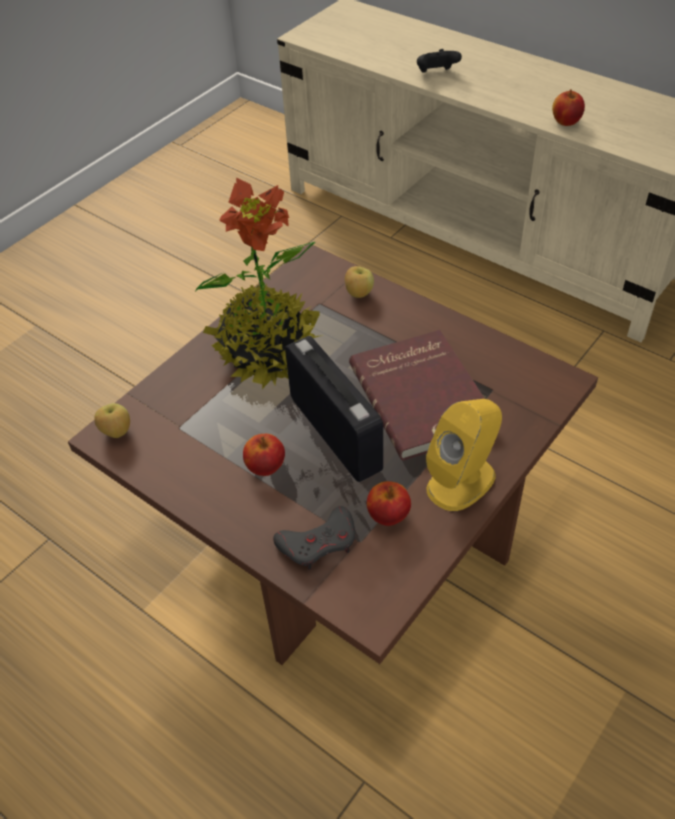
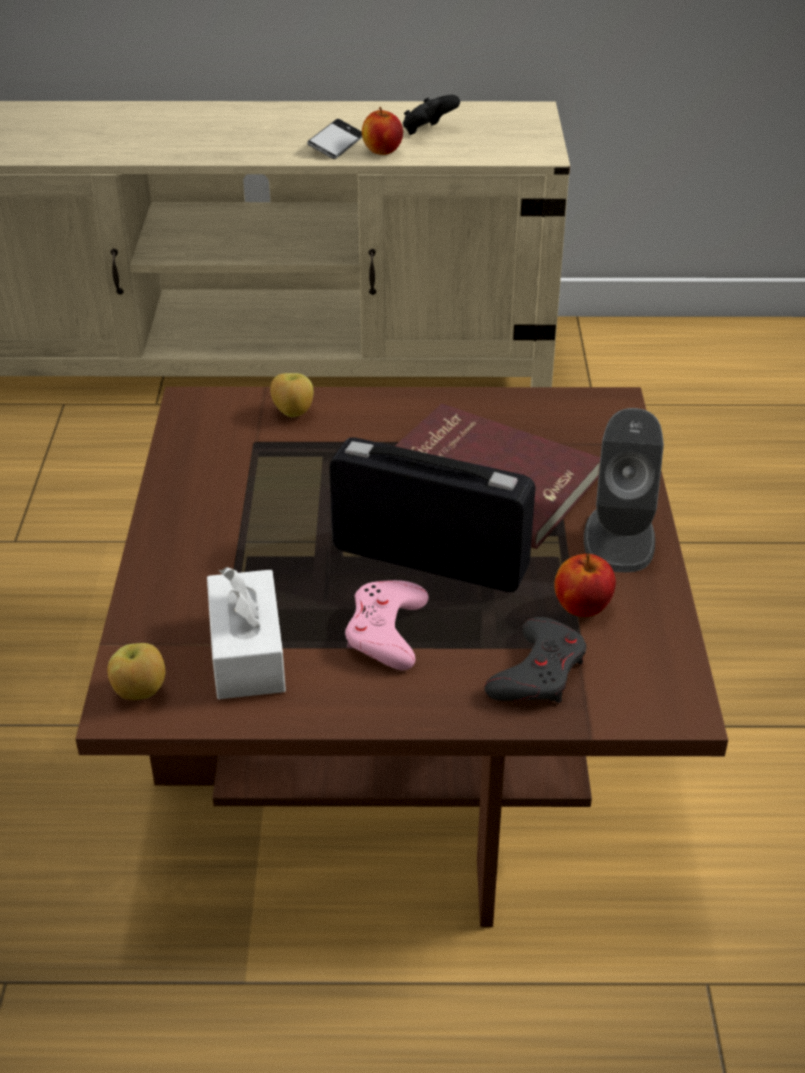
camera: 40 degrees left, 10 degrees down
potted plant [194,177,323,389] -> none
apple [243,434,285,476] -> pink game controller [345,580,429,670]
black game controller [417,49,462,73] -> black game controller moved to [403,95,460,135]
yellow speaker [426,399,502,511] -> grey speaker [584,408,664,572]
none -> white tissue box [207,567,286,699]
none -> phone [307,119,362,159]

